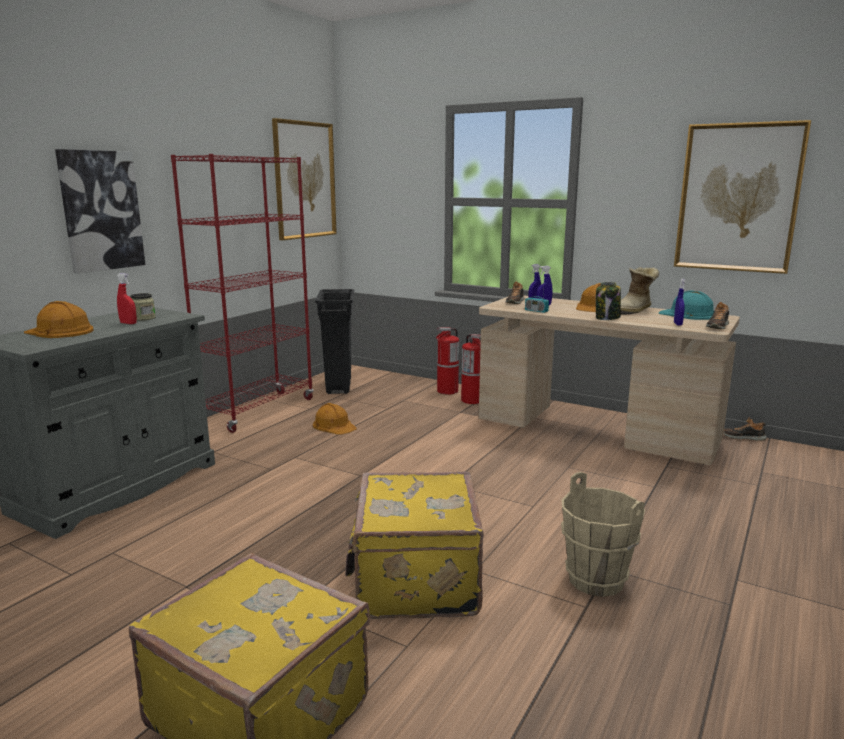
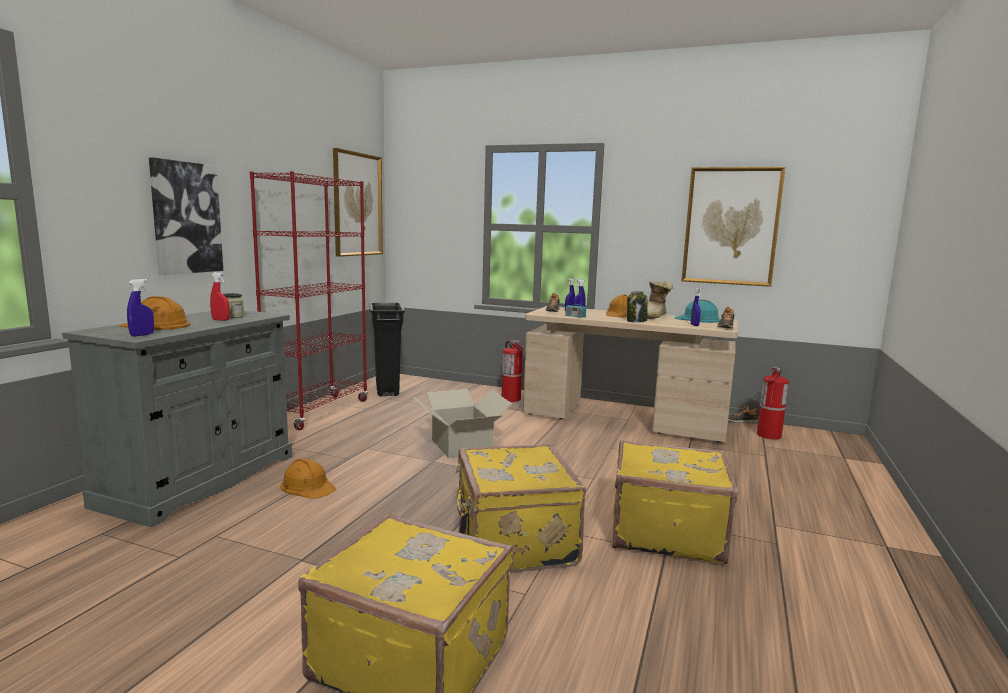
camera: 10 degrees left, 5 degrees down
orange hard hat [313,403,357,435] -> orange hard hat moved to [280,458,336,499]
fire extinguisher [436,327,459,395] -> fire extinguisher moved to [757,367,789,440]
beige bucket [561,472,645,597] -> yellow suitcase [612,440,738,564]
none -> blue spray bottle [127,279,154,337]
none -> cardboard box [414,389,512,458]

